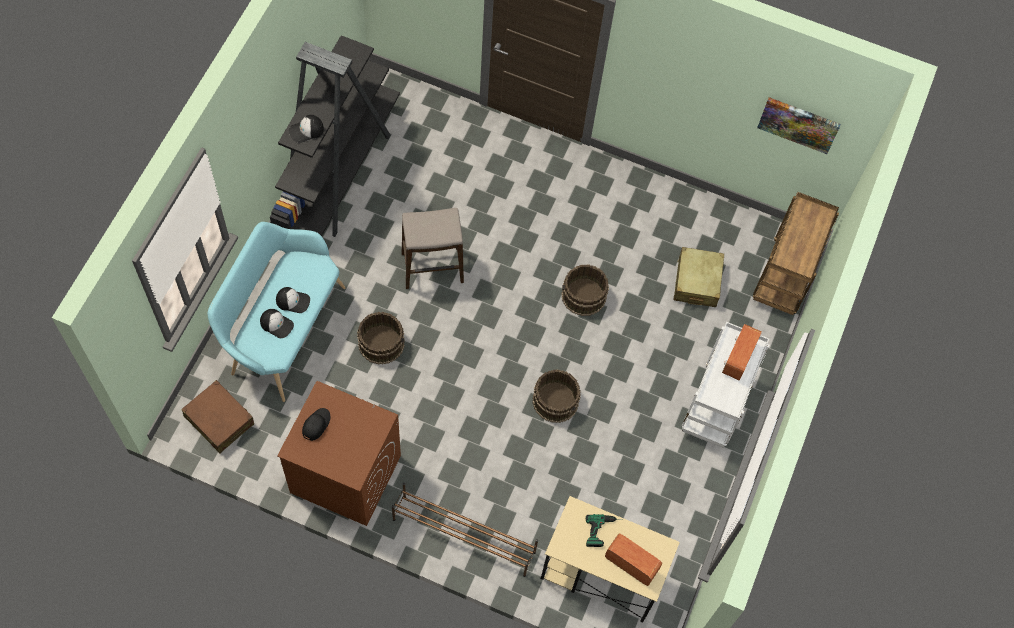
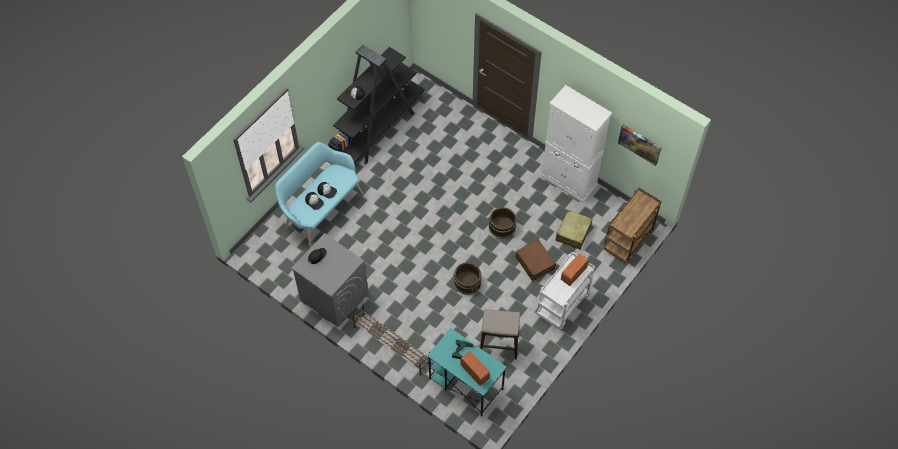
camera: 20 degrees right, 5 degrees down
brown suitcase [181,380,254,454] -> brown suitcase moved to [515,239,556,281]
brown washing machine [277,381,401,526] -> grey washing machine [291,233,368,327]
brown bucket [357,312,405,365] -> none
stool [402,208,464,289] -> stool moved to [480,309,520,360]
beige desk [541,496,680,623] -> turquoise desk [427,328,507,416]
none -> white cabinet [541,85,612,203]

